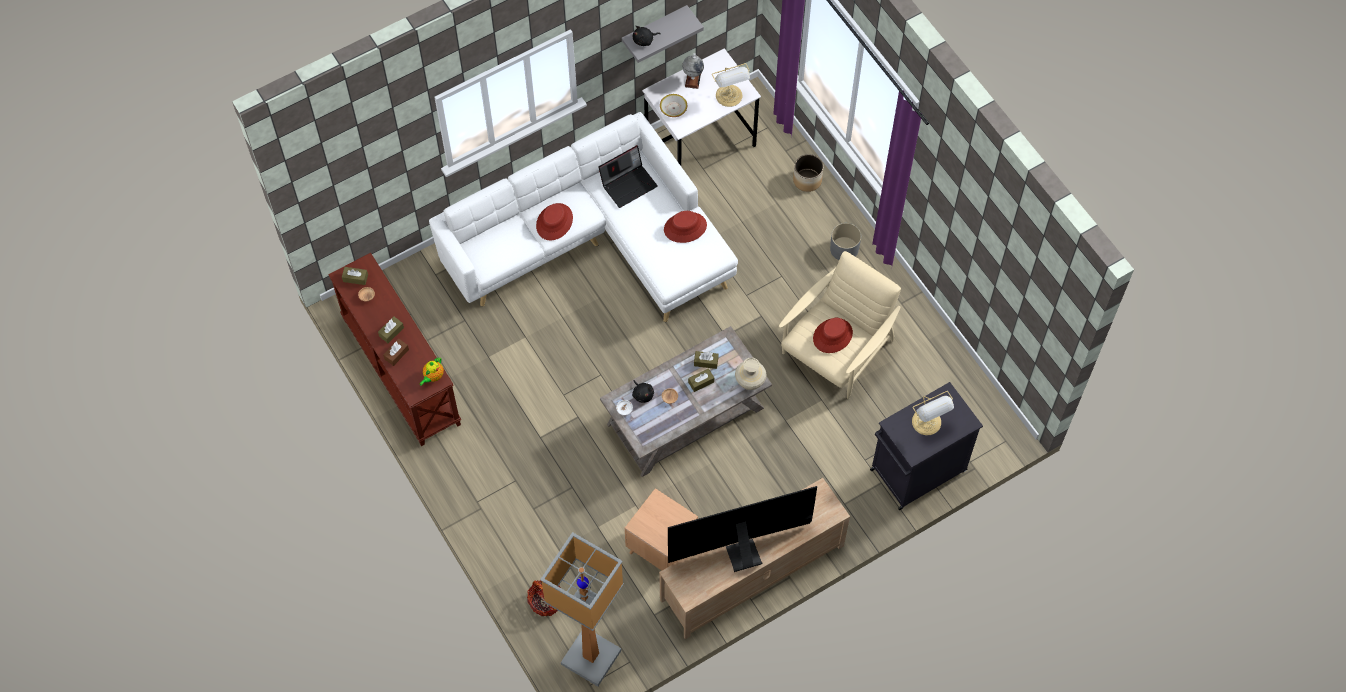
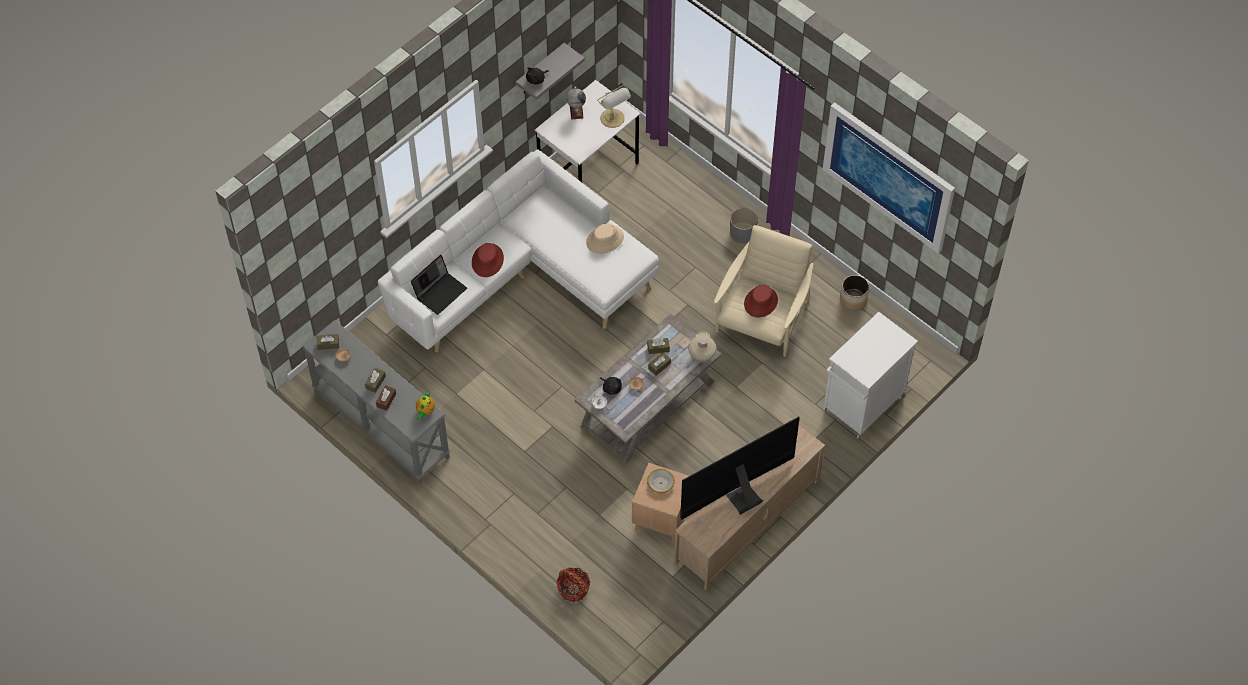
camera: 15 degrees left, 5 degrees down
brown console table [328,253,461,446] -> grey console table [302,320,450,484]
floor lamp [540,532,624,686] -> none
laptop [598,145,658,208] -> laptop moved to [411,255,467,315]
bowl [660,94,687,117] -> bowl moved to [647,469,675,493]
red hat [664,211,707,243] -> beige hat [586,223,624,254]
planter [793,154,823,192] -> planter moved to [840,275,869,310]
black cabinet [870,382,983,510] -> white cabinet [823,312,918,439]
table lamp [912,391,954,435] -> none
none -> picture [823,102,955,253]

